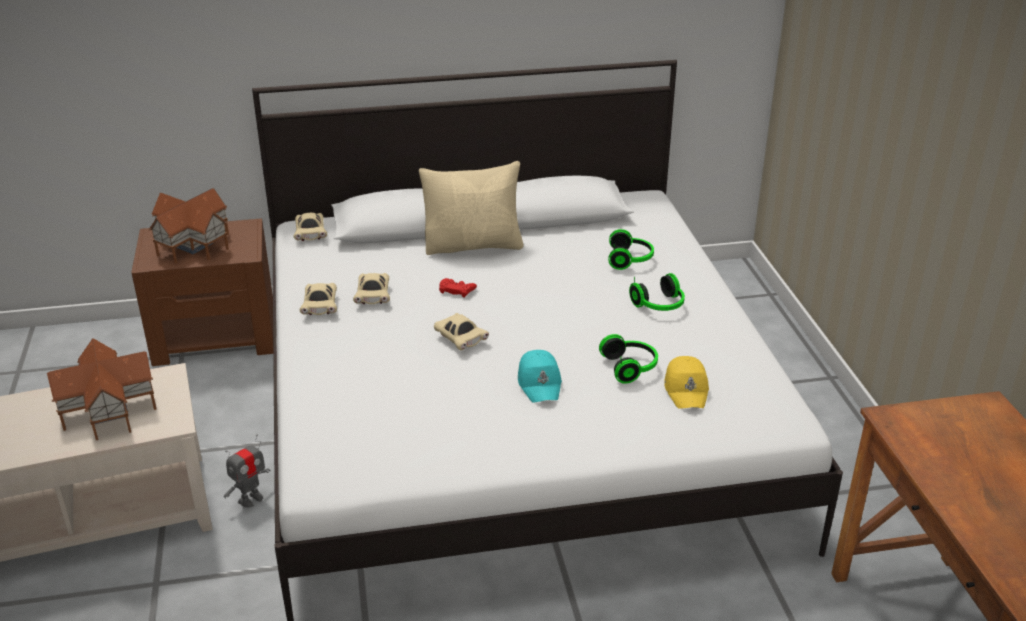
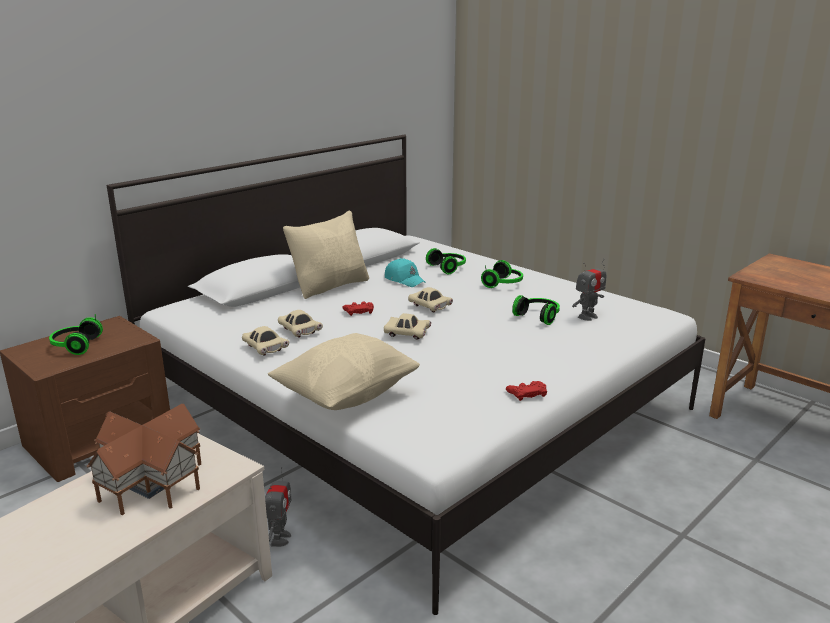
camera: 35 degrees left, 10 degrees down
toy house [149,188,229,264] -> headphones [49,314,103,355]
beige toy car [294,213,327,241] -> beige toy car moved to [408,287,453,312]
turquoise cap [518,350,562,403] -> turquoise cap moved to [385,258,426,287]
yellow cap [664,356,709,409] -> toy robot [572,258,606,321]
none -> beige pillow [268,333,420,410]
none -> red game controller [506,381,547,401]

